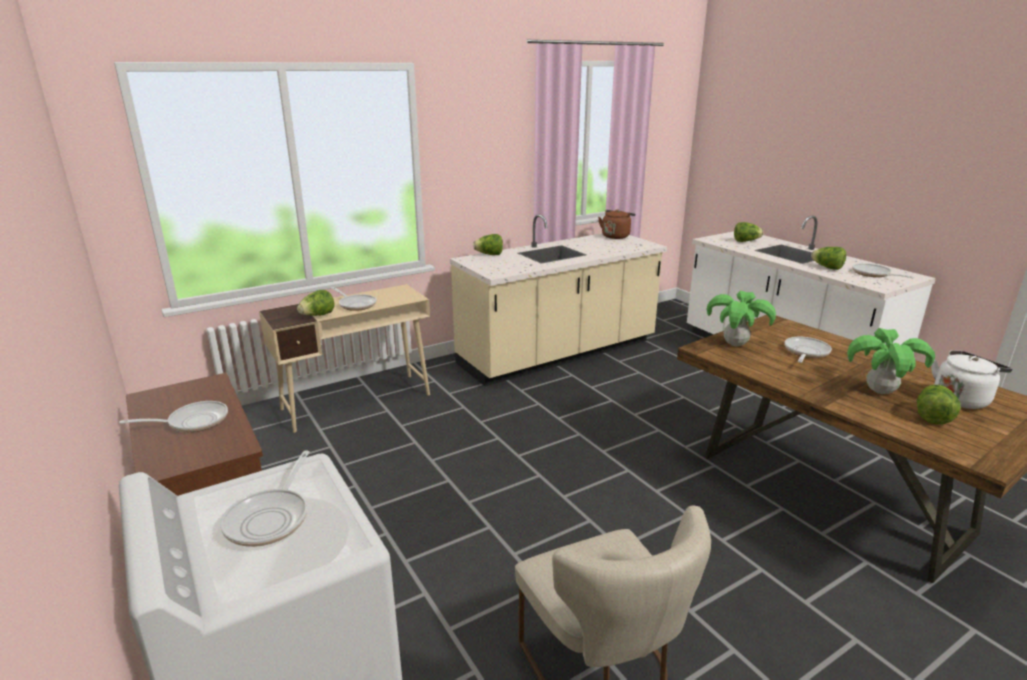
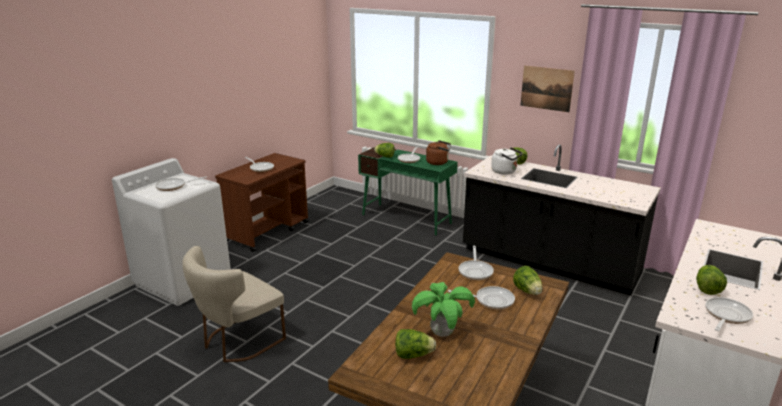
camera: 65 degrees right, 0 degrees up
beige desk [259,284,430,433] -> green desk [358,147,458,236]
beige counter [450,214,667,386] -> black counter [463,144,661,296]
brown kettle [598,209,635,239] -> brown kettle moved to [426,140,451,165]
potted plant [706,290,776,346] -> frying pan [458,246,494,280]
lettuce [734,222,763,242] -> lettuce moved to [513,266,543,295]
white kettle [931,351,1012,409] -> white kettle moved to [491,147,523,175]
none -> picture [520,66,575,112]

